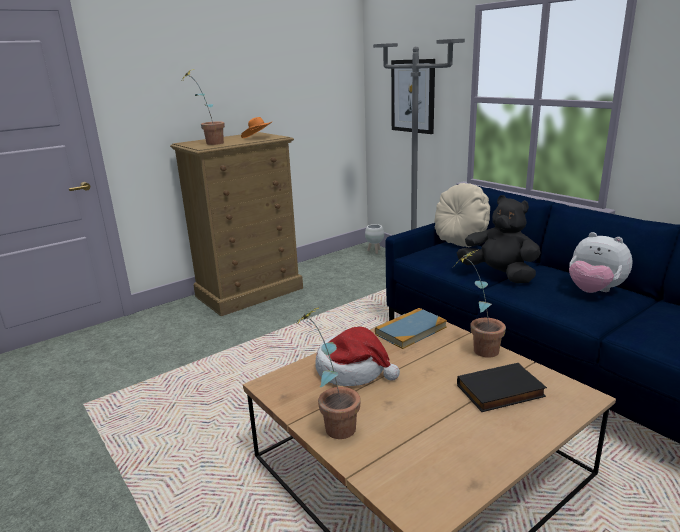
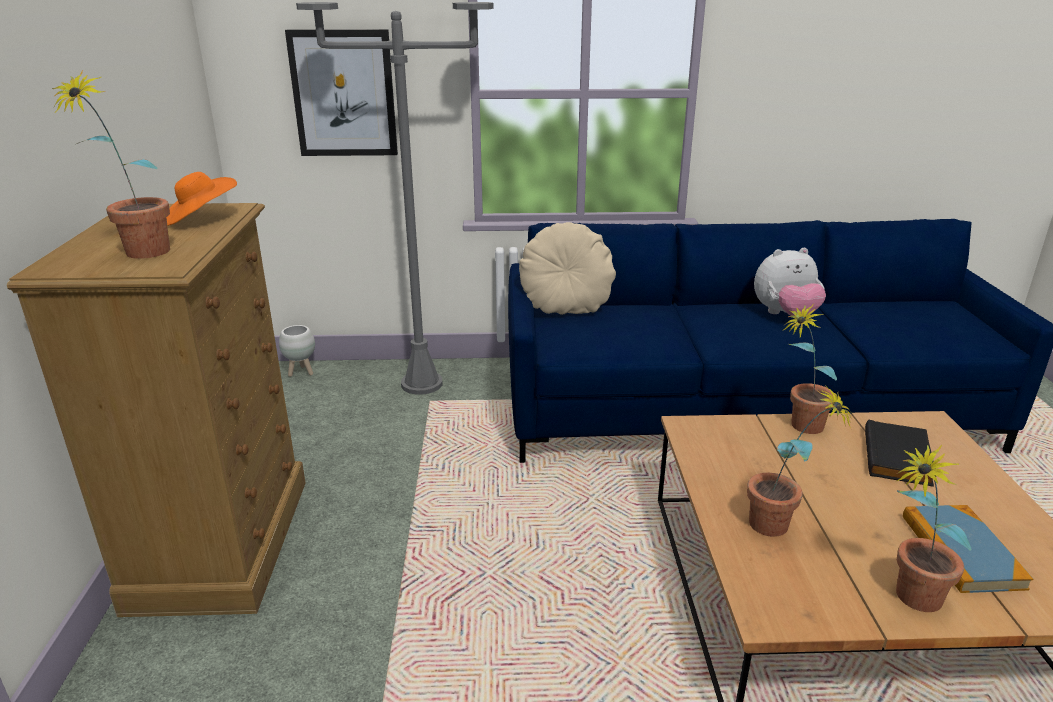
camera: 55 degrees left, 5 degrees up
hat [315,326,400,386] -> potted plant [747,385,853,537]
book [375,308,447,349] -> book moved to [903,505,1033,593]
black plush toy [457,195,541,283] -> none

